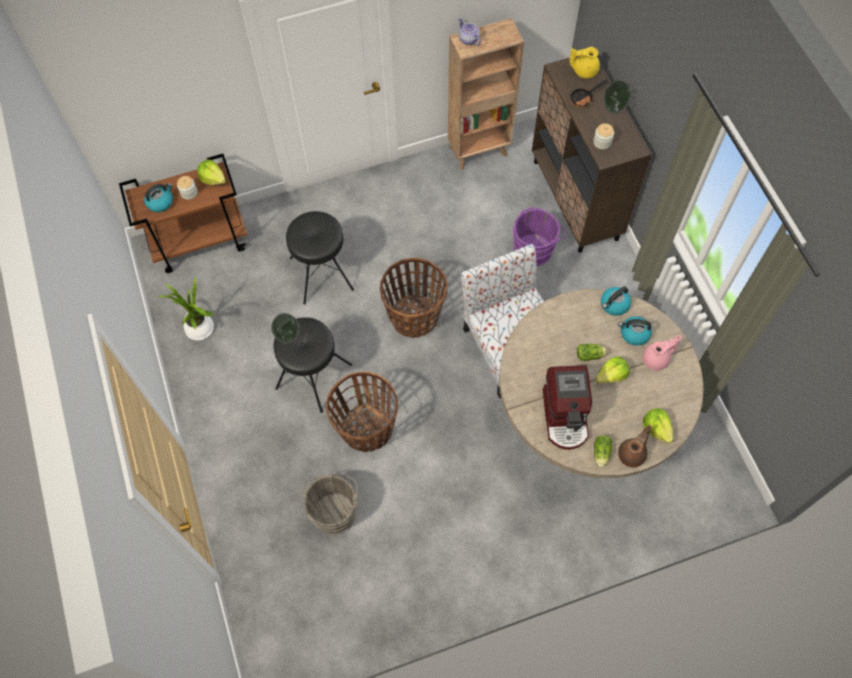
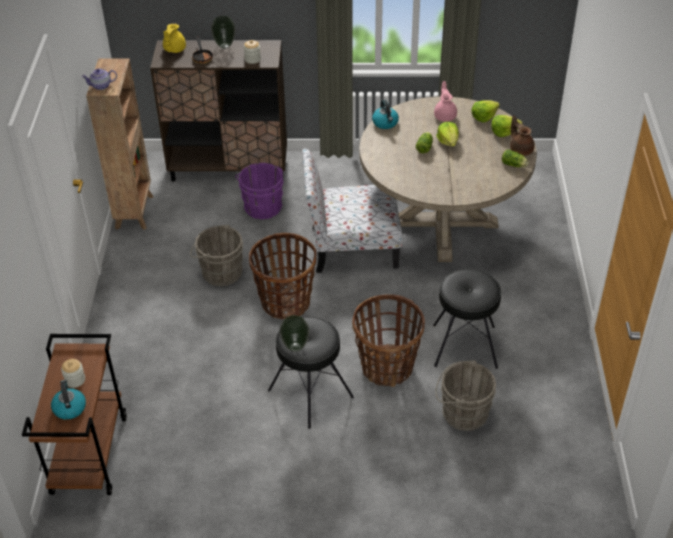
camera: 70 degrees left, 20 degrees down
potted plant [158,277,214,340] -> none
lettuce [197,160,226,185] -> lettuce moved to [471,100,500,123]
black stool [286,211,354,305] -> black stool moved to [433,269,501,369]
coffee machine [543,365,592,450] -> none
kettle [618,316,652,346] -> none
none -> grey bucket [190,225,243,286]

